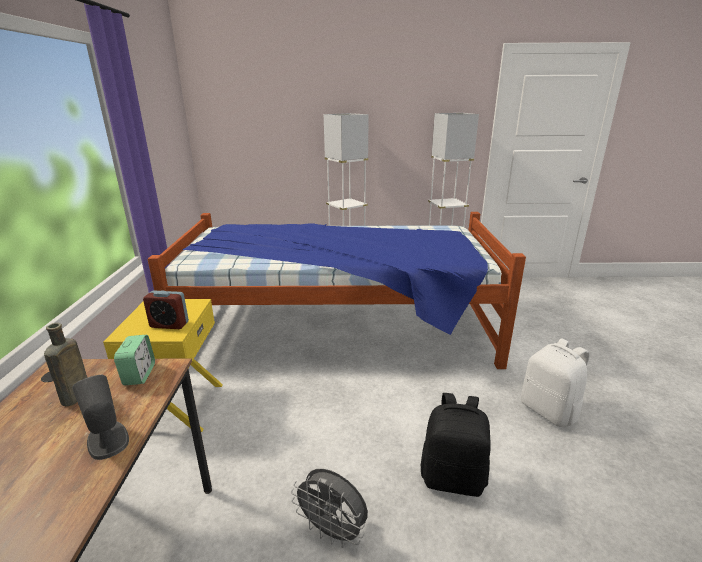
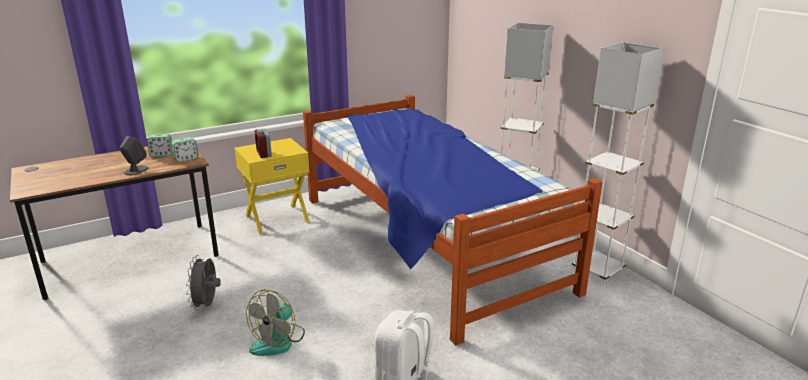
camera: 60 degrees right, 0 degrees up
brown bottle [44,323,88,407] -> alarm clock [147,134,172,157]
black backpack [421,393,491,497] -> fan [246,290,305,356]

